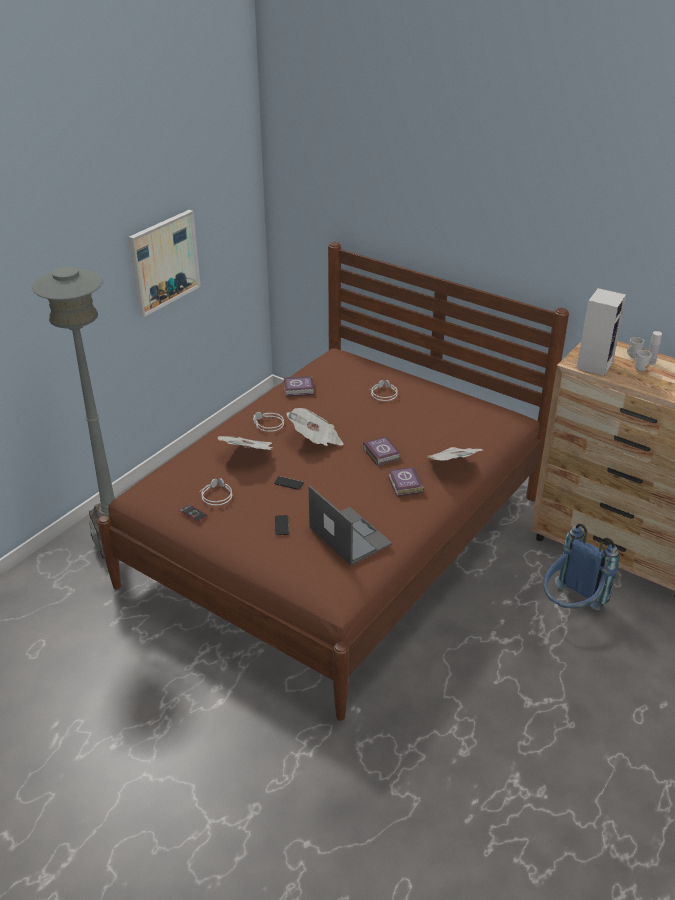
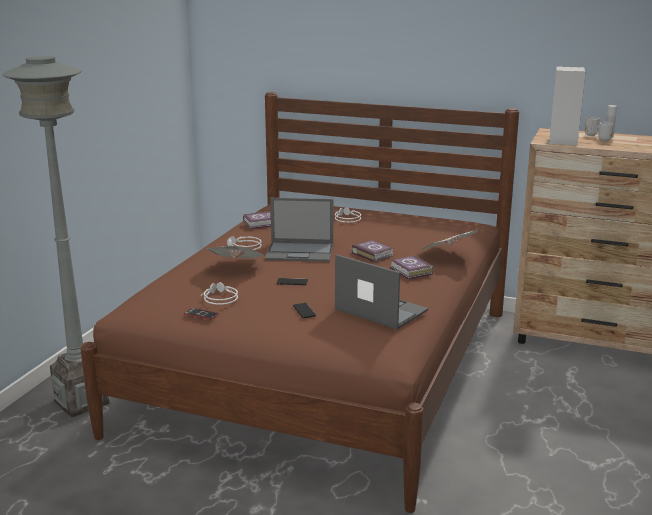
camera: 15 degrees left, 15 degrees down
picture [129,210,201,317] -> none
newspaper [286,408,344,446] -> laptop [265,198,333,262]
blue backpack [543,523,620,610] -> none

